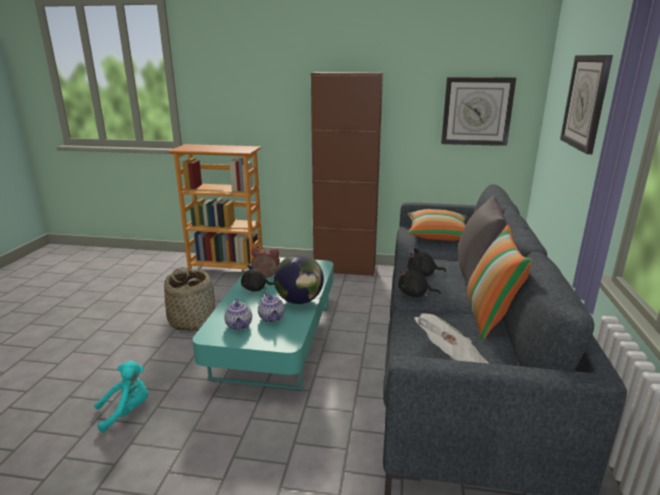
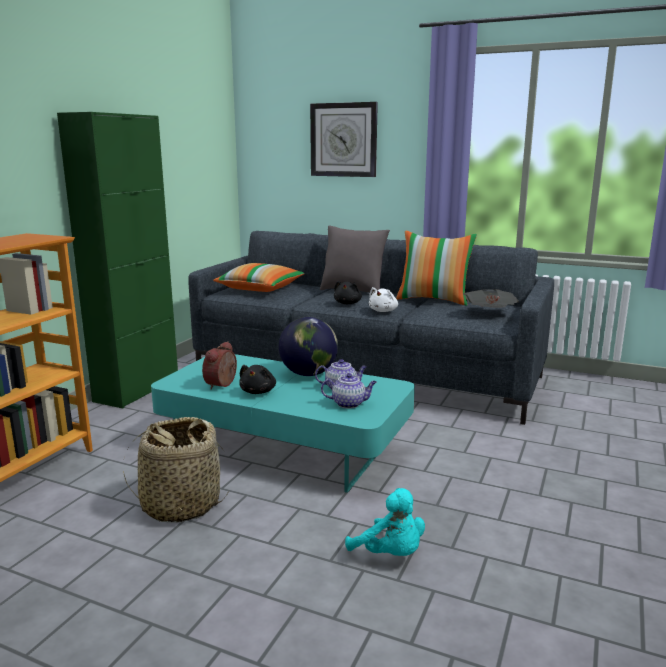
camera: 75 degrees left, 5 degrees down
turquoise plush toy [94,361,148,432] -> turquoise plush toy turned 150 degrees clockwise [345,488,425,556]
brown cabinet [311,72,383,277] -> green cabinet [57,112,178,408]
black plush toy [398,265,441,297] -> white plush toy [369,287,398,312]
wall clock [441,77,516,146] -> none

